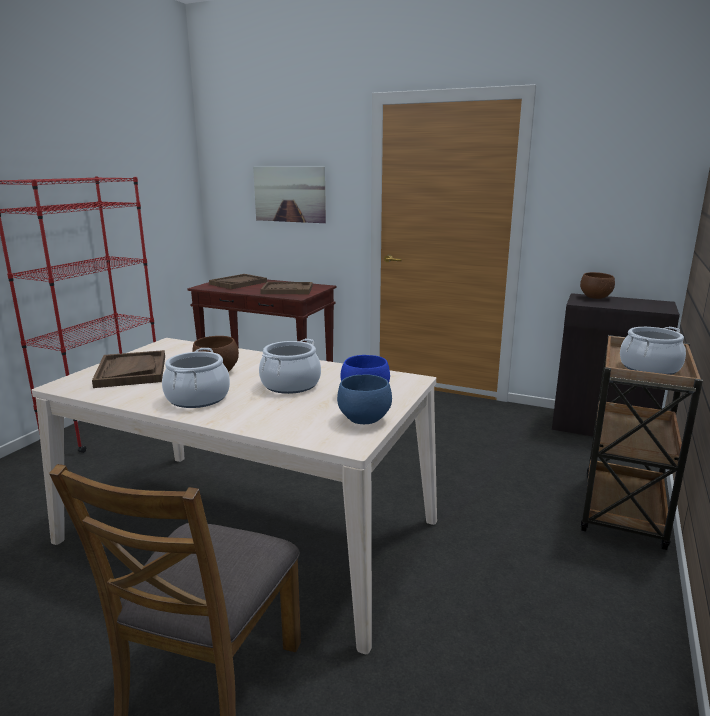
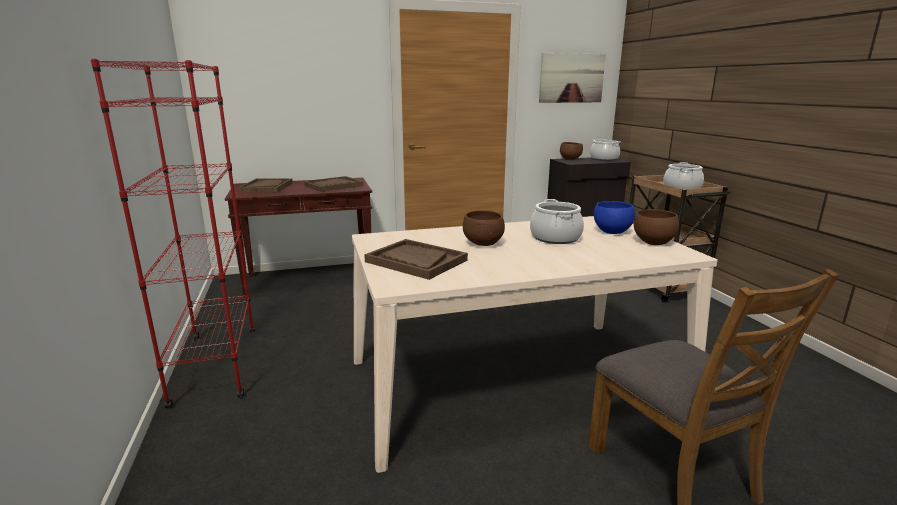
camera: 40 degrees left, 0 degrees up
cooking pot [162,348,230,408] -> cooking pot moved to [590,139,620,161]
picture [253,167,326,223] -> picture moved to [539,53,606,103]
blue bowl [337,374,392,424] -> brown bowl [634,209,679,245]

